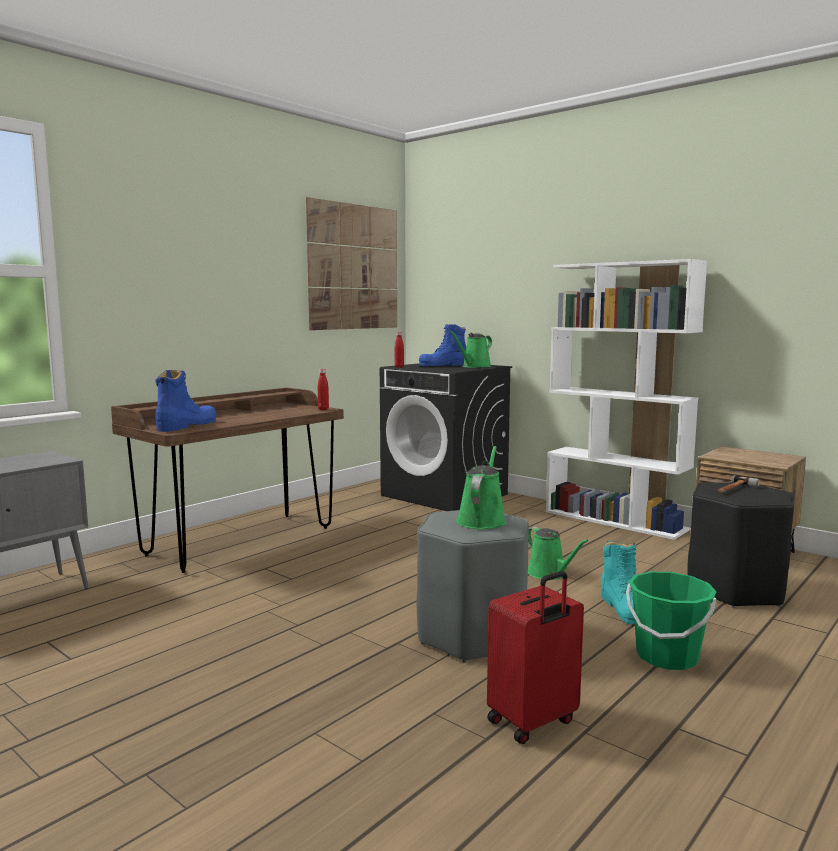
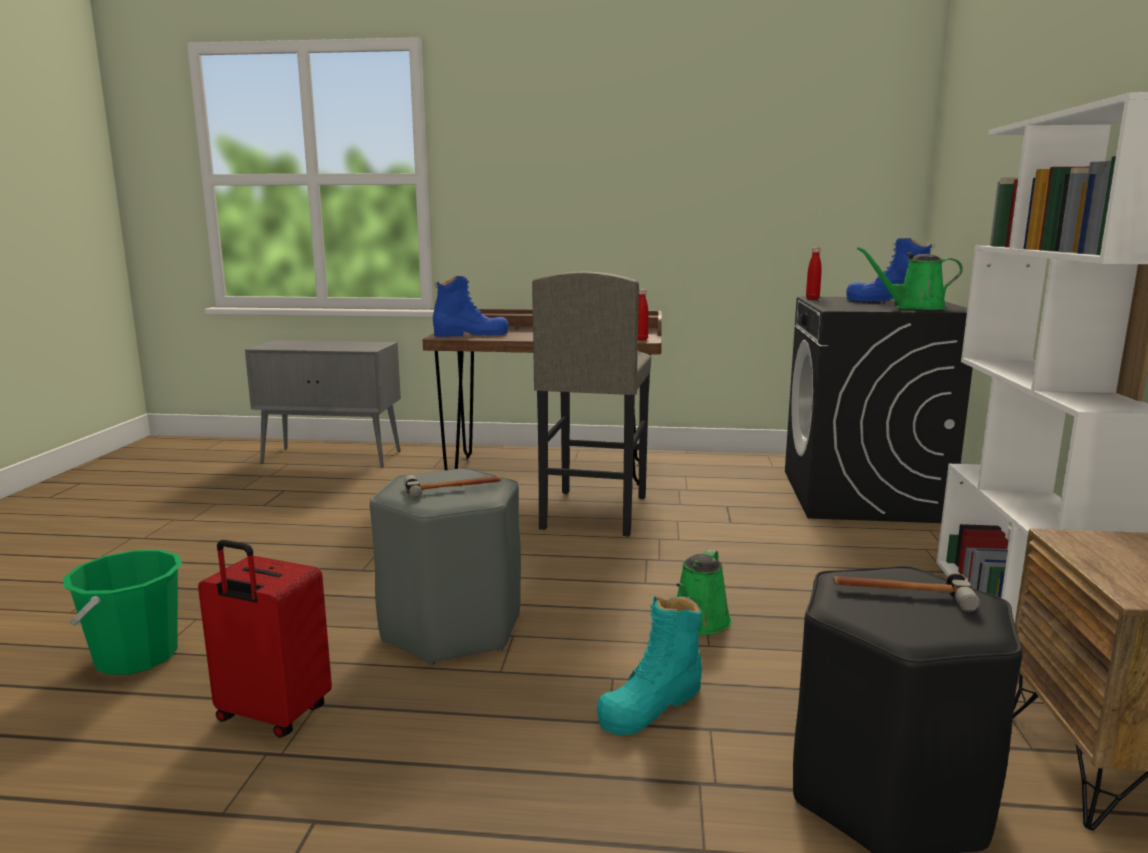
camera: 55 degrees right, 5 degrees up
picture [306,197,397,330] -> none
green watering can [456,446,506,529] -> hammer [404,475,501,498]
green bucket [626,572,717,670] -> green bucket moved to [63,550,182,675]
none -> grey stool [532,271,651,536]

